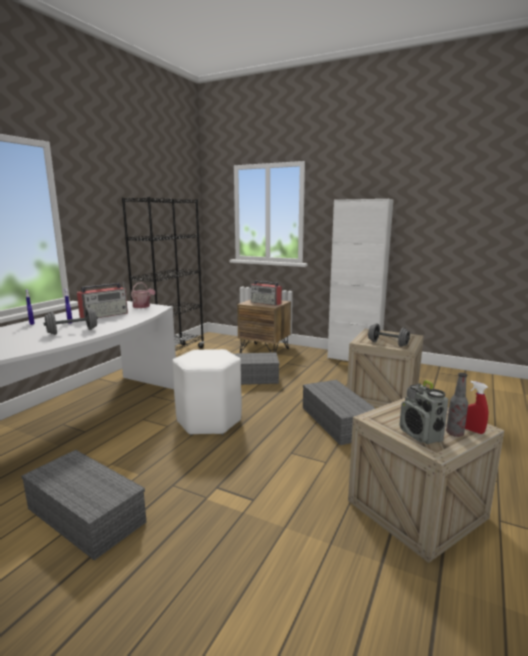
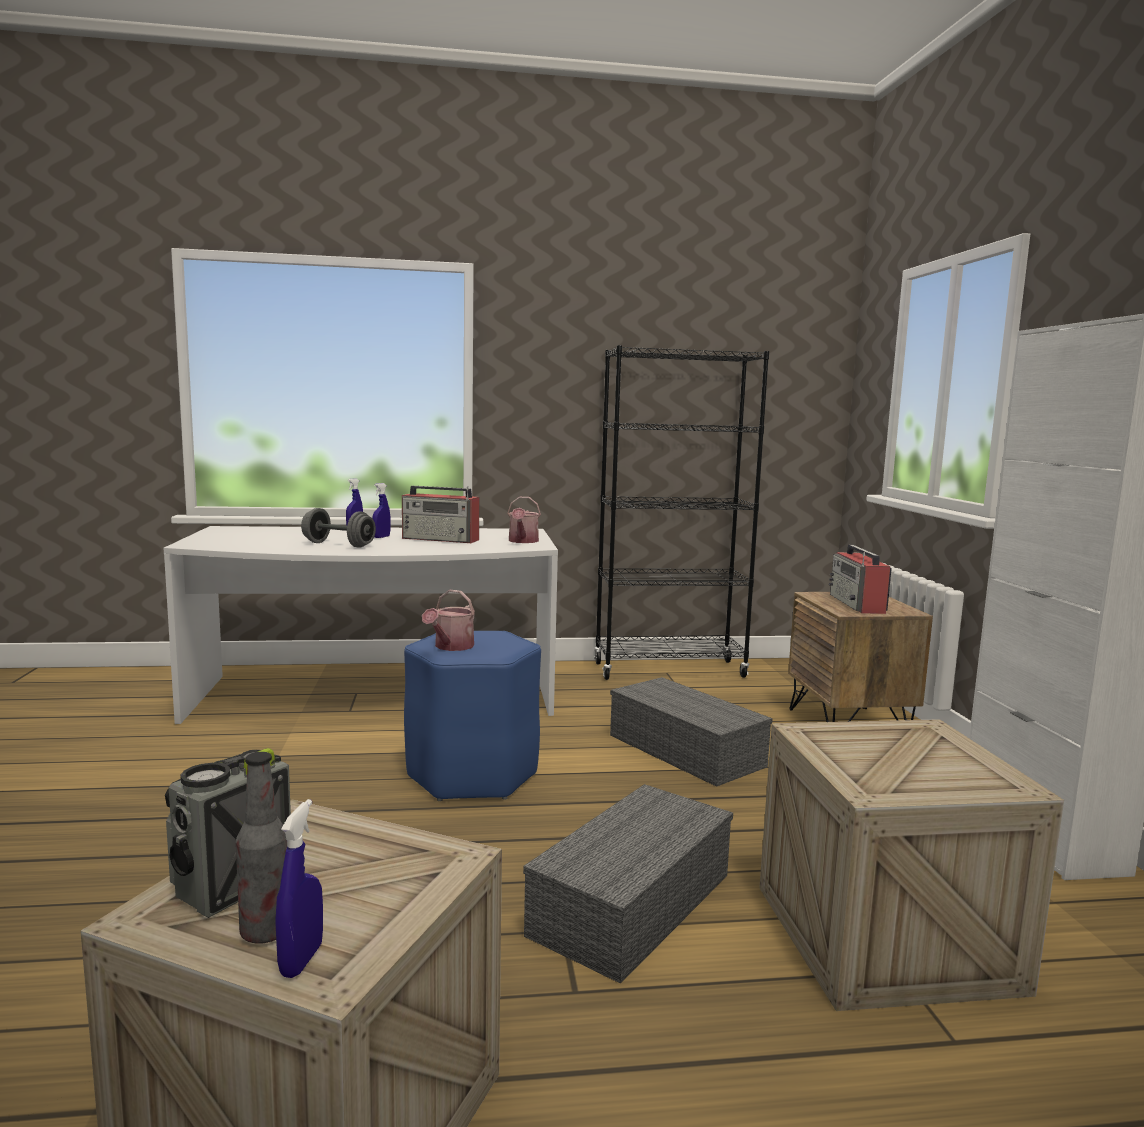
camera: 55 degrees right, 5 degrees down
grey storage box [21,450,146,560] -> none
white stool [172,349,242,435] -> blue stool [404,631,541,801]
grey dumbbell [368,324,410,347] -> none
red spray bottle [465,381,488,434] -> blue spray bottle [275,799,323,978]
none -> watering can [422,590,475,651]

